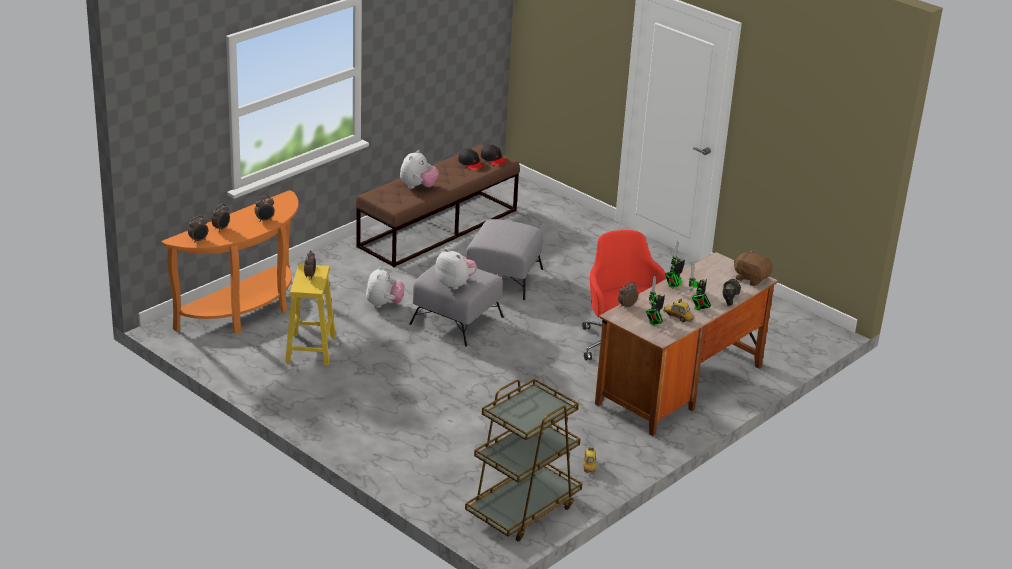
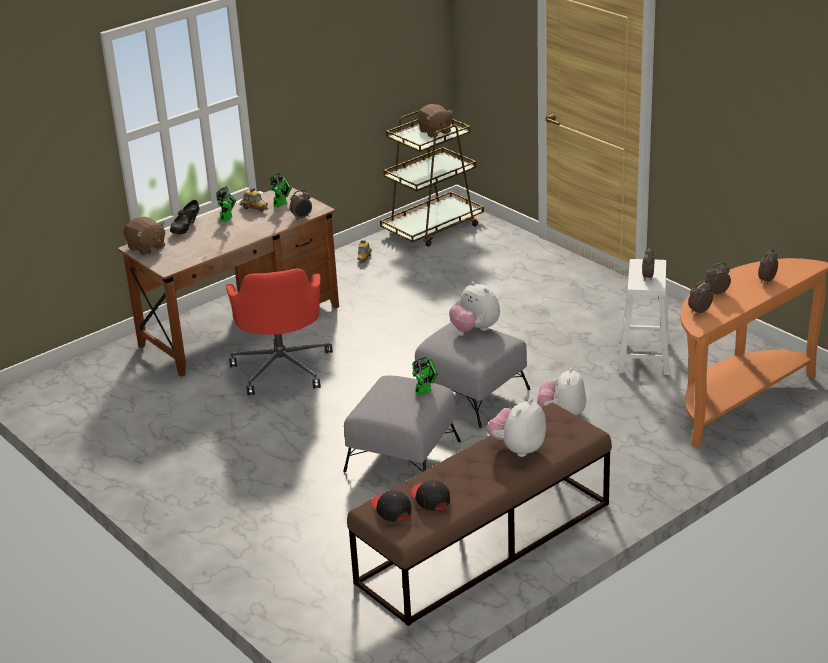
camera: 170 degrees left, 0 degrees up
alarm clock [188,215,208,243] -> alarm clock moved to [688,280,713,315]
yellow stool [285,264,336,366] -> white stool [618,259,670,375]
toy robot [665,241,685,289] -> toy robot moved to [412,357,438,396]
none -> brown plush toy [417,104,453,138]

